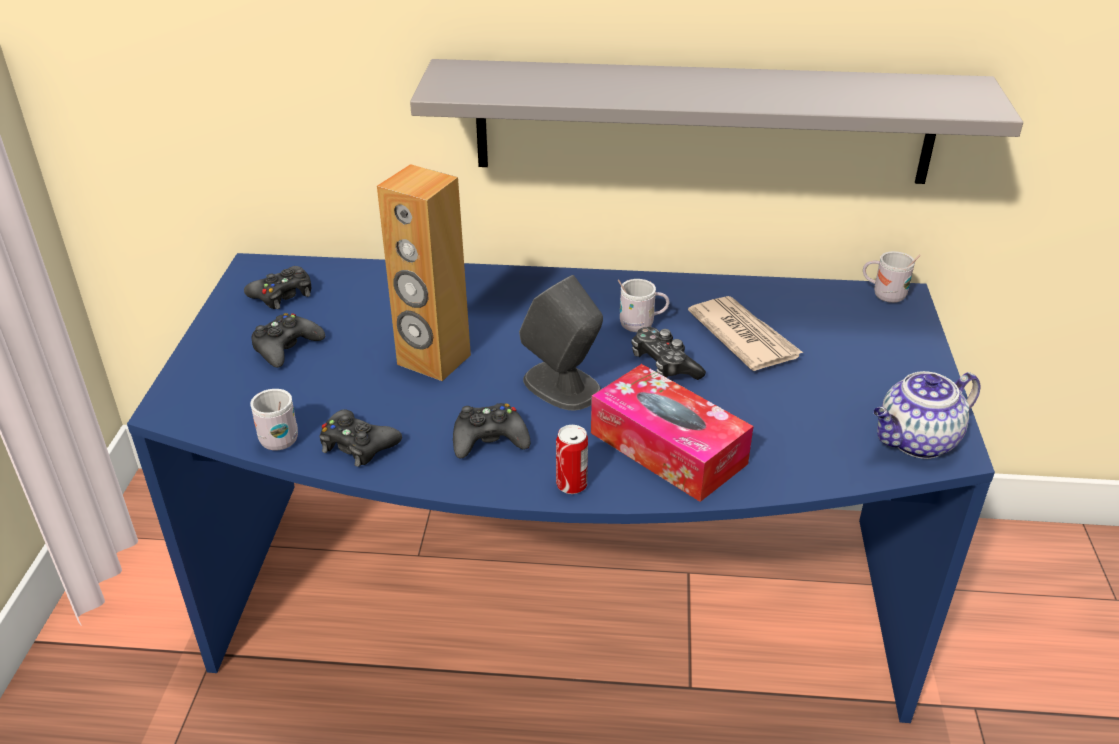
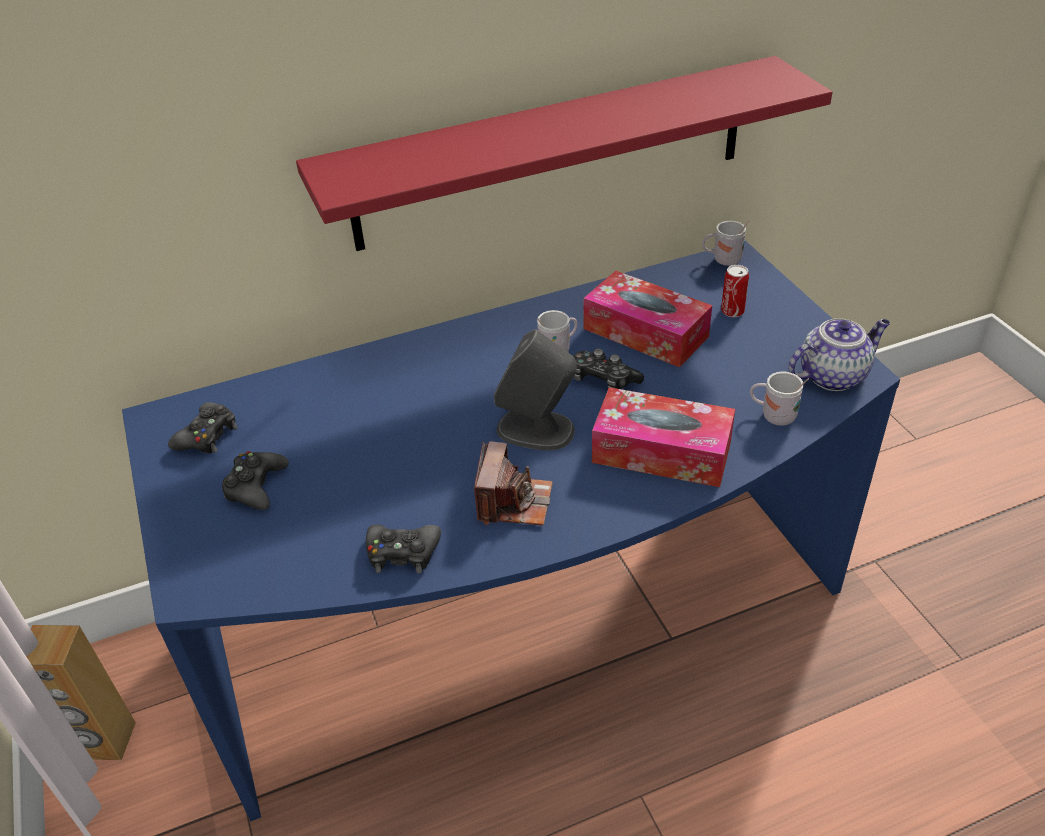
camera: 25 degrees left, 5 degrees up
white mug [250,389,298,450] -> white mug moved to [750,372,809,426]
brown speaker [377,164,471,381] -> brown speaker moved to [27,625,136,760]
grey shelf [410,59,1023,184] -> red shelf [296,56,832,251]
black game controller [453,403,531,458] -> camera [474,441,553,525]
can [556,425,588,494] -> can moved to [721,265,749,317]
newspaper [688,296,803,371] -> tissue box [584,271,712,368]
teapot [873,371,980,459] -> teapot turned 150 degrees counterclockwise [788,318,890,391]

